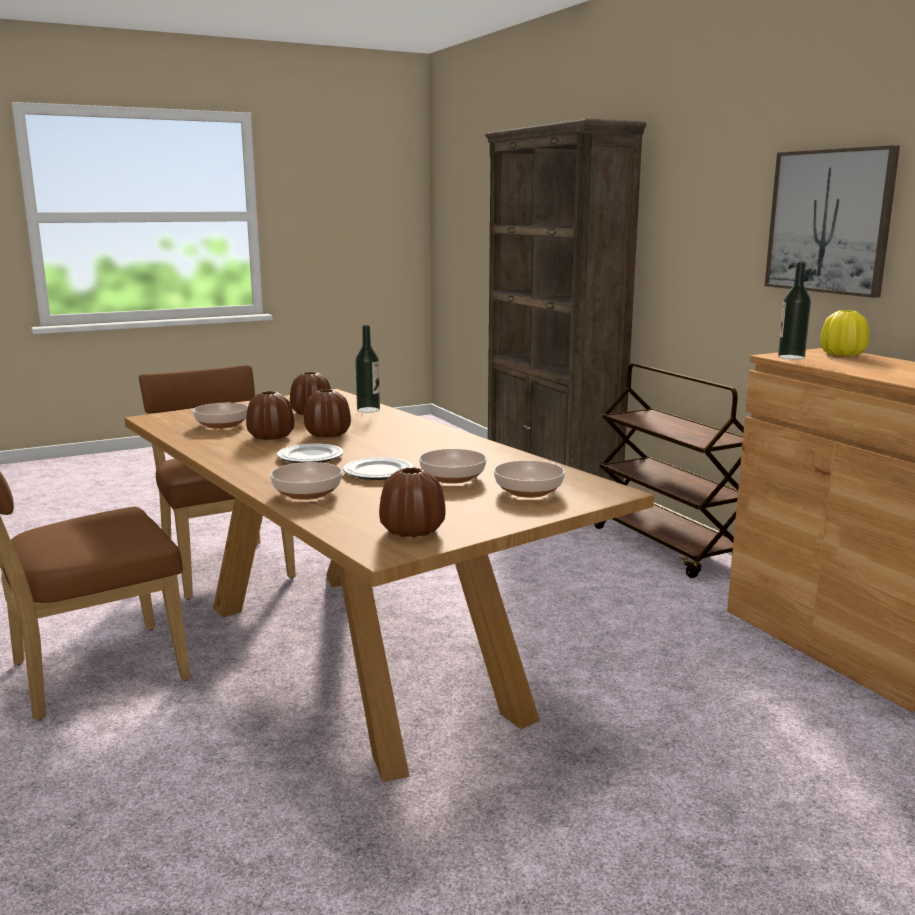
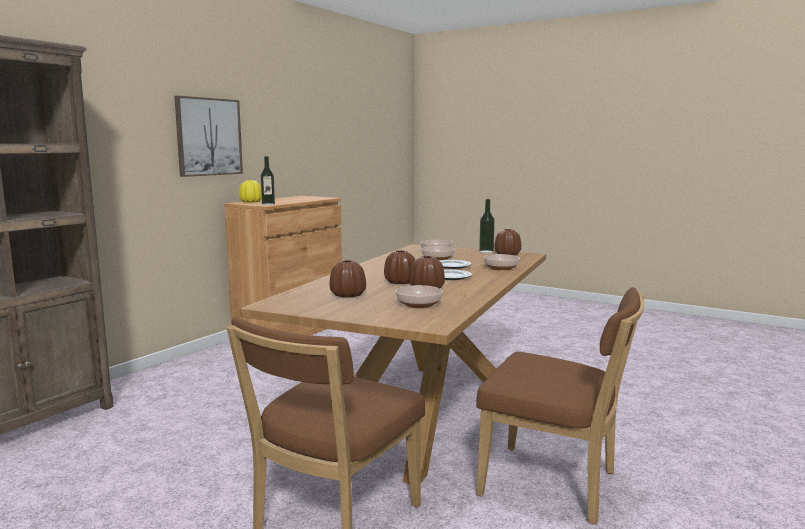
camera: 120 degrees left, 5 degrees down
bottle [355,325,380,413] -> bottle moved to [479,199,495,253]
brown cart [594,363,744,578] -> none

